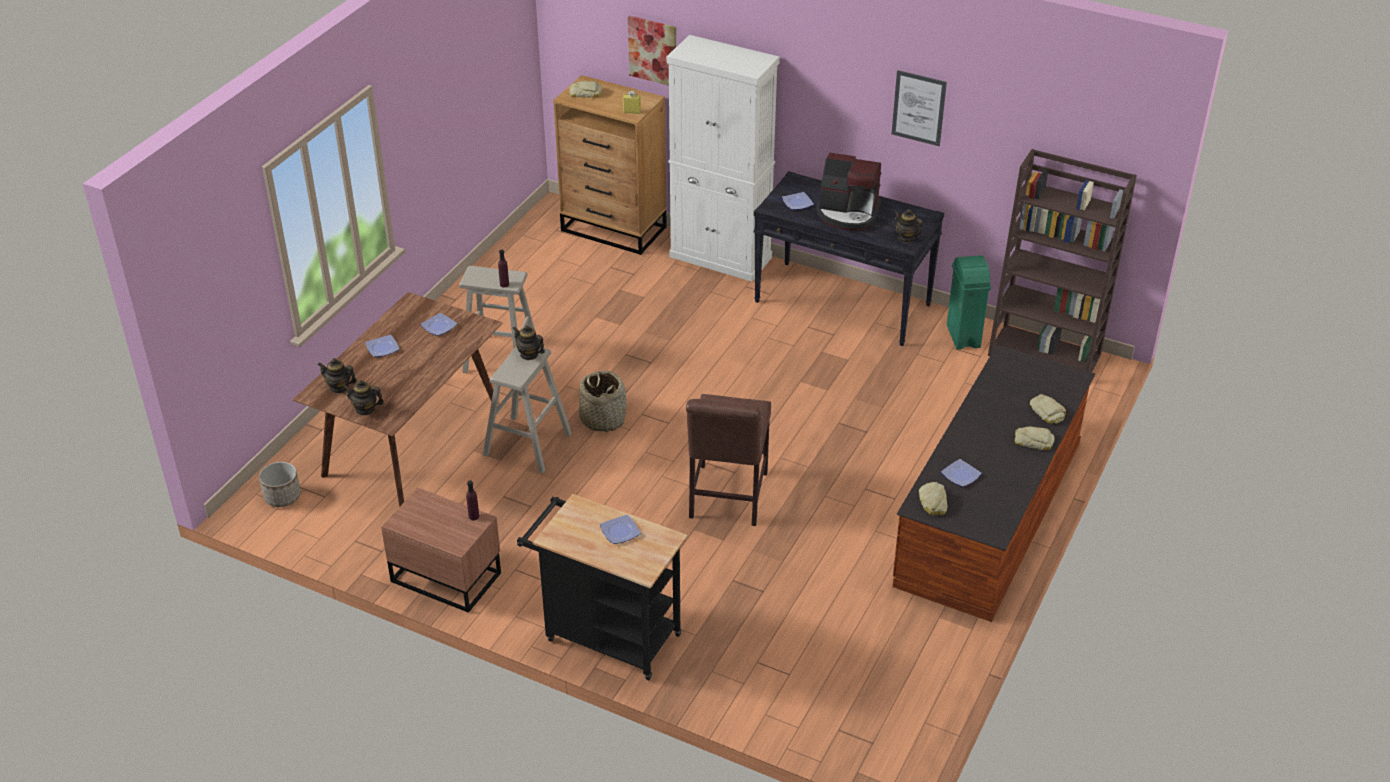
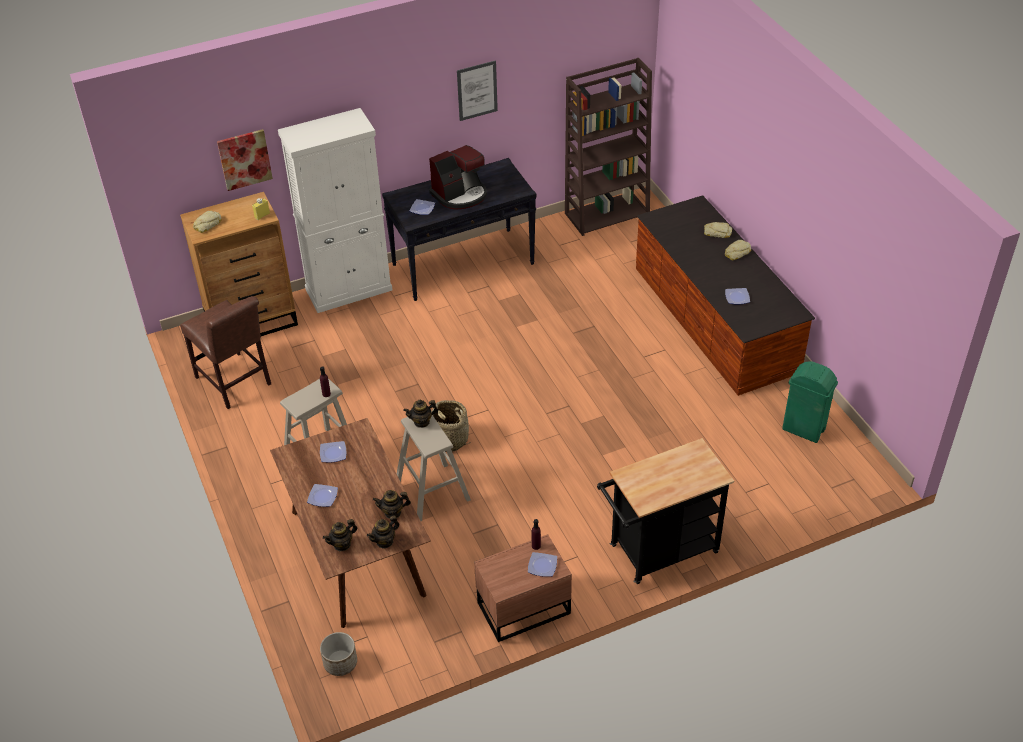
camera: 50 degrees left, 5 degrees up
plate [600,514,641,544] -> plate moved to [528,552,557,577]
brown chair [686,394,771,526] -> brown chair moved to [180,296,271,409]
teapot [894,209,923,243] -> teapot moved to [373,490,411,519]
bread [919,482,948,515] -> none
green trash can [947,255,991,350] -> green trash can moved to [782,361,838,443]

